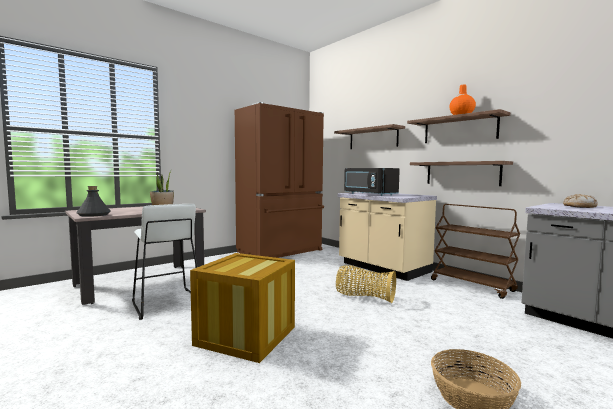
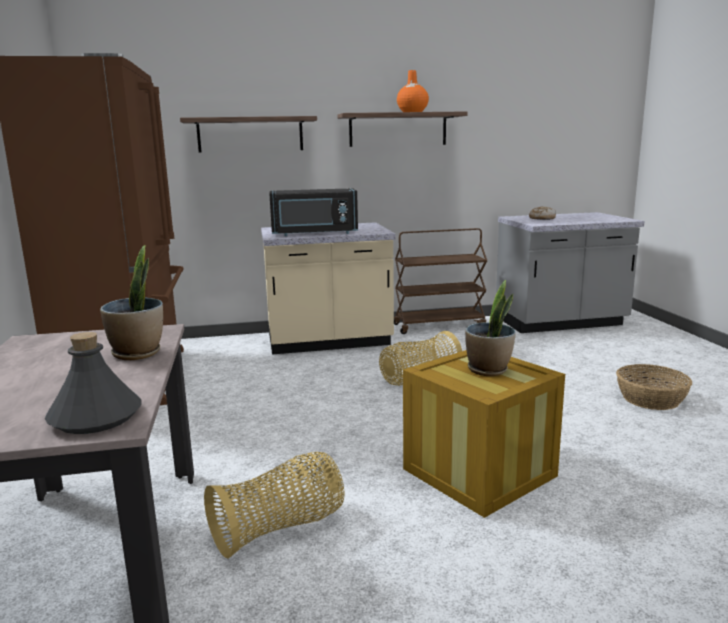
camera: 60 degrees left, 10 degrees up
white stool [132,204,198,320] -> basket [204,452,345,559]
shelf [410,161,513,186] -> none
none -> potted plant [465,280,516,376]

